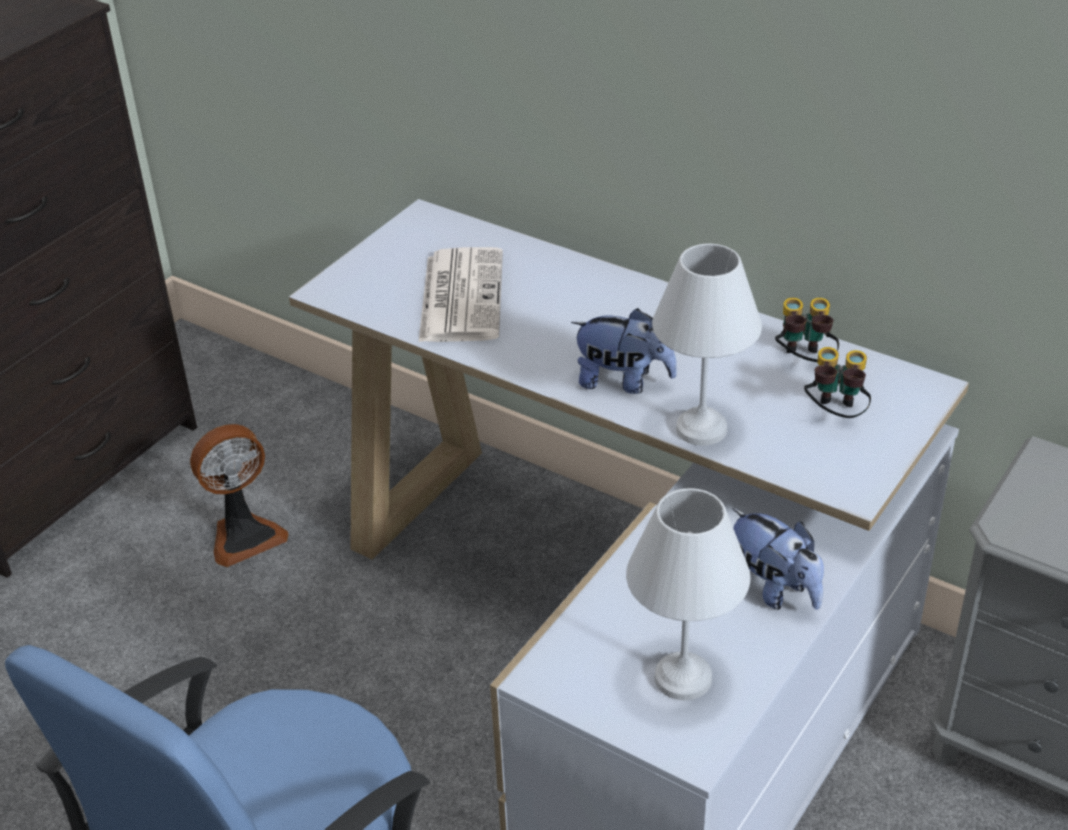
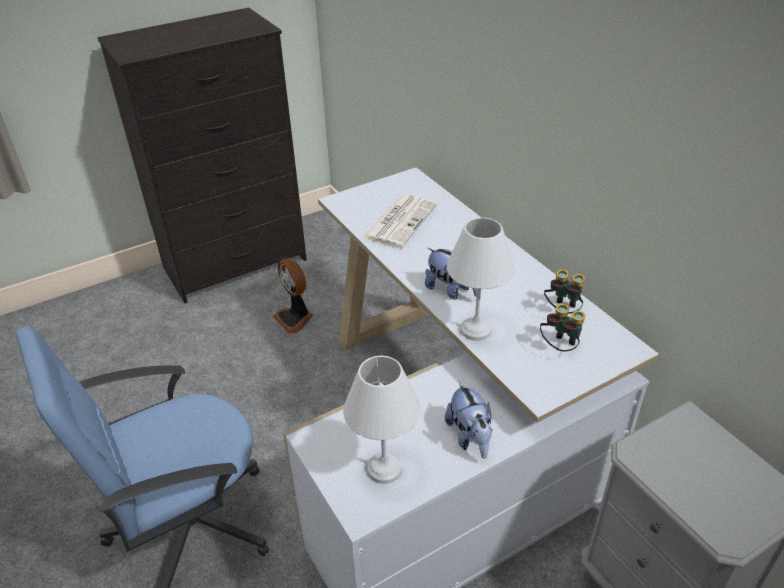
camera: 25 degrees right, 0 degrees up
fan [190,424,289,567] -> fan turned 60 degrees clockwise [273,258,313,334]

